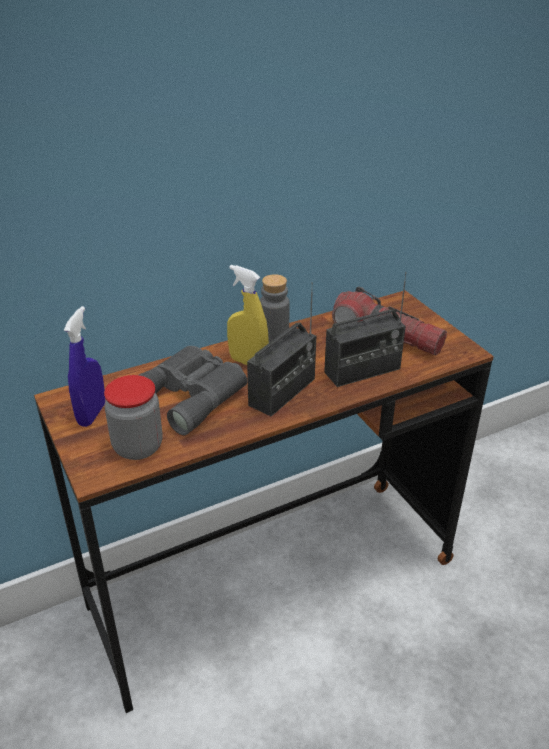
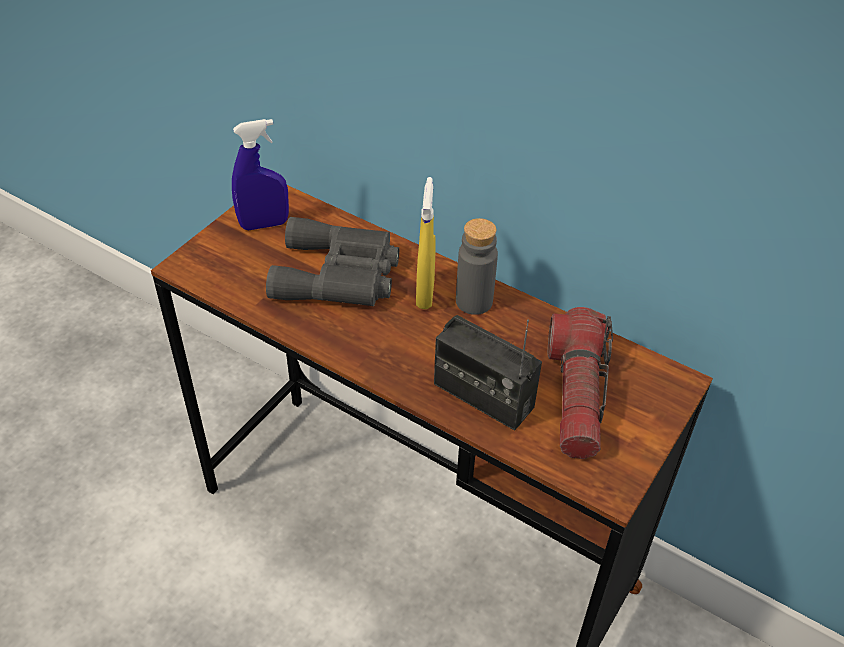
camera: 60 degrees right, 10 degrees up
jar [104,375,163,460] -> none
radio [247,282,316,416] -> none

